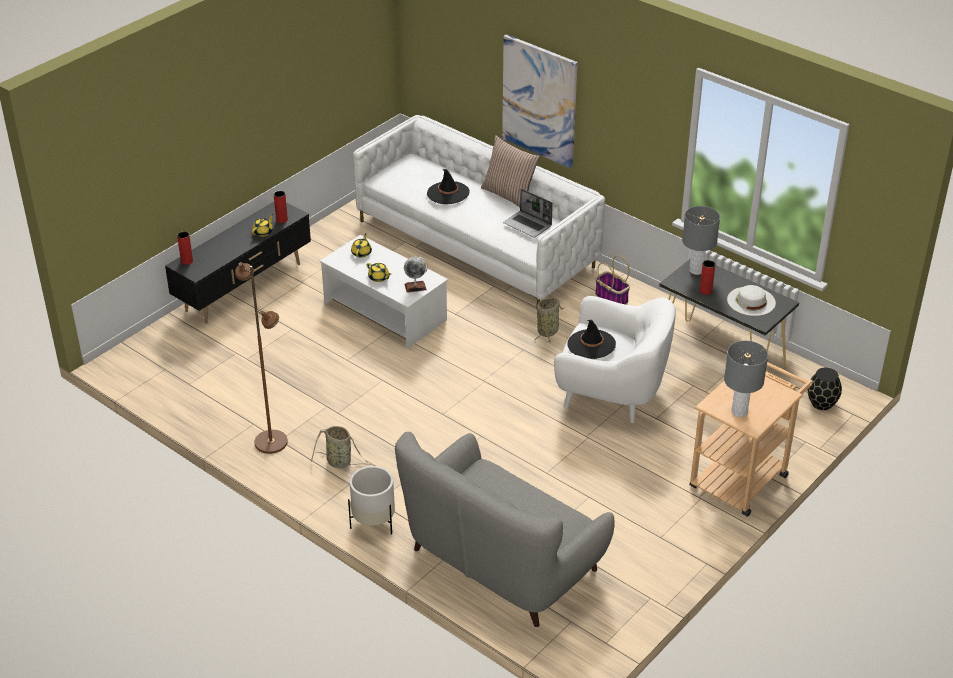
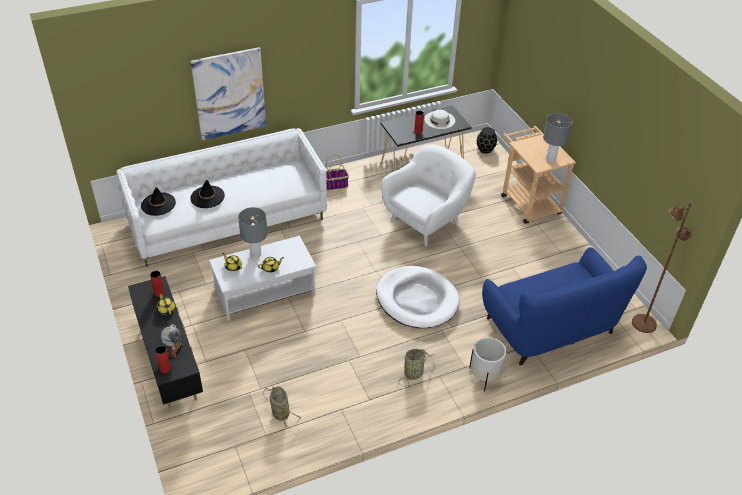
camera: 65 degrees left, 5 degrees up
brown floor lamp [235,262,288,454] -> brown floor lamp moved to [632,203,692,333]
grey sofa [395,432,615,627] -> blue sofa [482,247,647,365]
globe [404,257,428,293] -> globe moved to [161,325,183,358]
pillow [481,135,540,207] -> none
laptop [503,189,553,237] -> none
basket [535,297,564,343] -> basket moved to [263,386,301,428]
black hat [567,320,616,359] -> black hat moved to [141,187,176,216]
grey table lamp [682,206,720,275] -> grey table lamp moved to [238,207,267,258]
none -> white dog bed [376,266,460,329]

